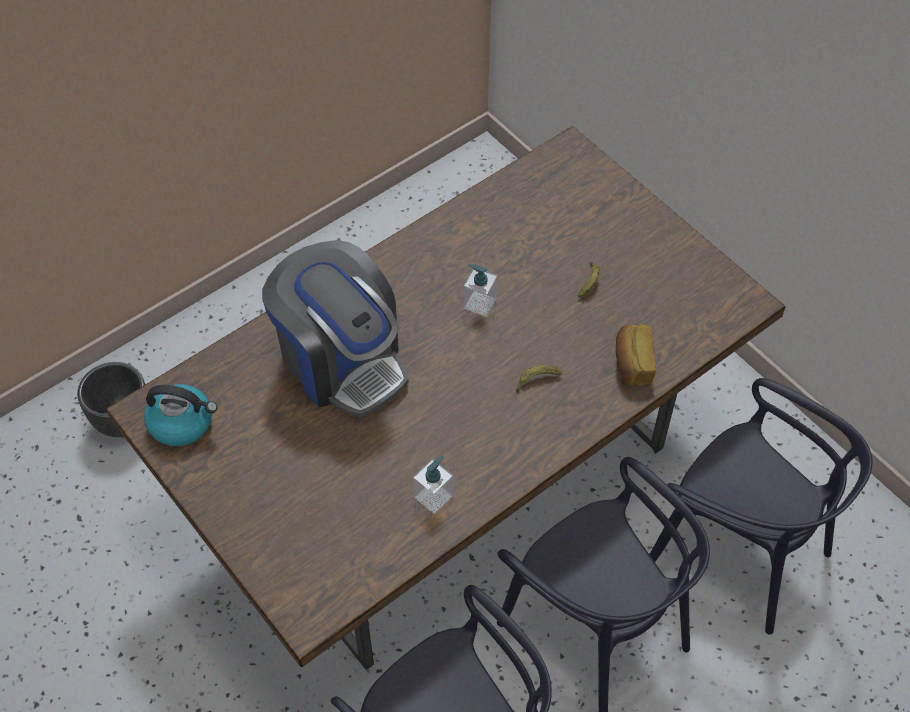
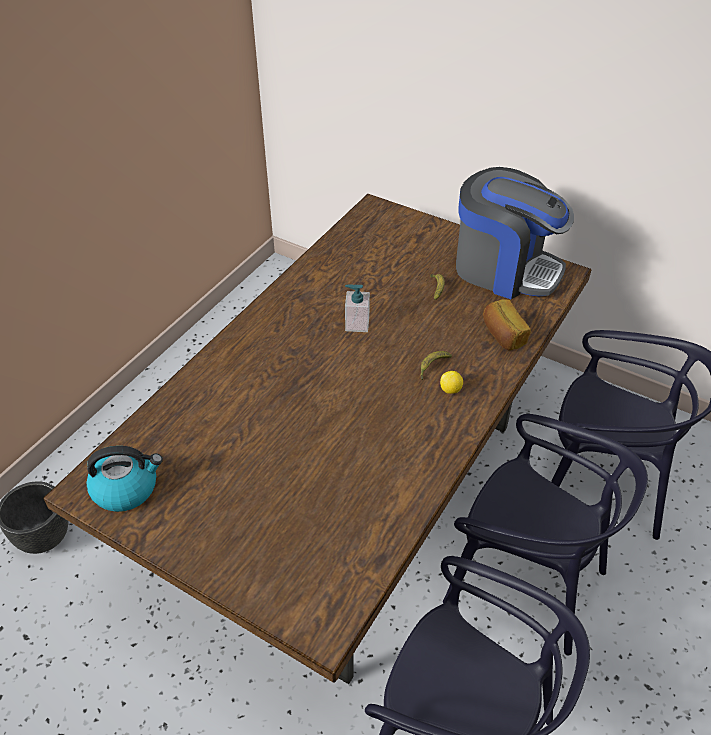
camera: 20 degrees left, 10 degrees down
coffee machine [262,240,409,418] -> coffee machine moved to [456,167,574,299]
soap dispenser [413,456,453,514] -> none
none -> lemon [440,371,463,394]

